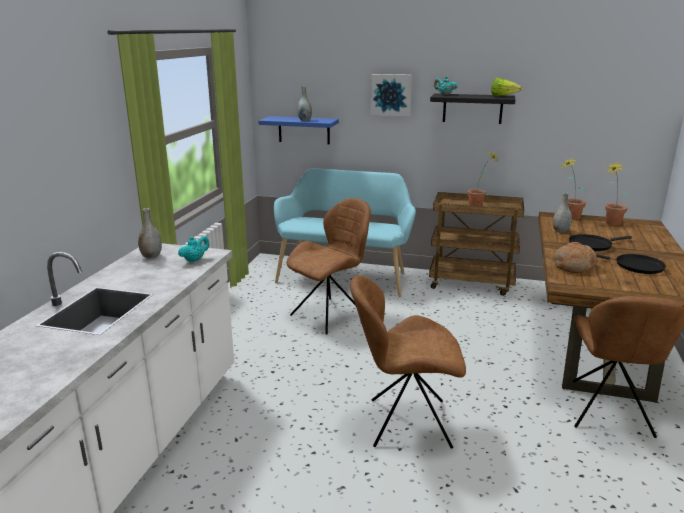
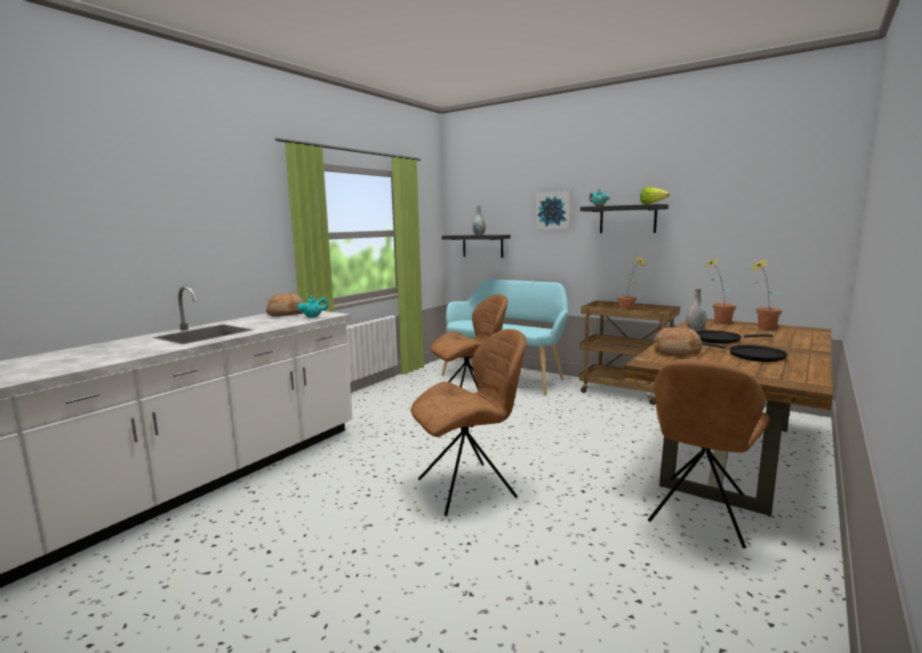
camera: 20 degrees right, 10 degrees down
grey vase [138,208,162,258] -> bread [266,293,304,316]
blue shelf [258,116,339,145] -> black shelf [442,235,511,258]
brown chair [350,275,466,449] -> brown chair turned 135 degrees clockwise [411,329,527,516]

